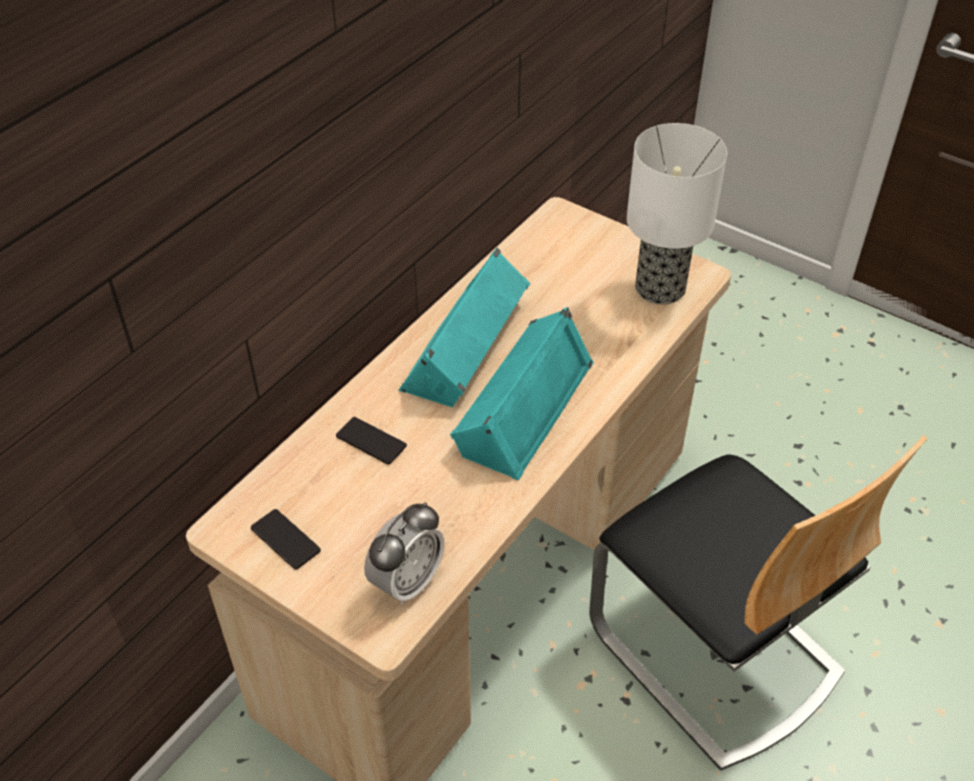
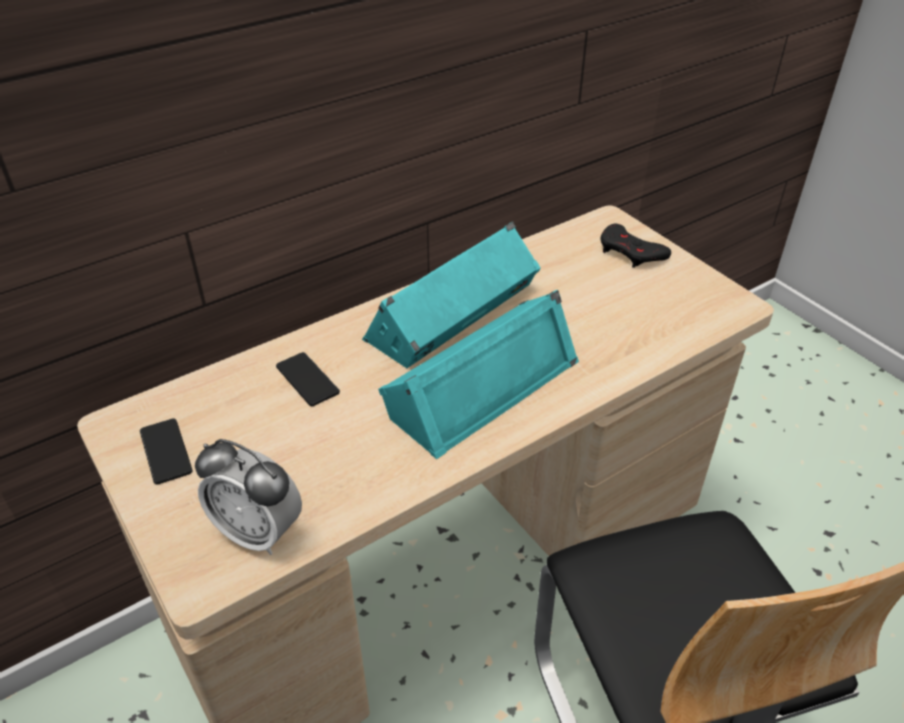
camera: 20 degrees right, 5 degrees down
alarm clock [364,502,445,605] -> alarm clock turned 60 degrees clockwise [195,439,302,555]
table lamp [627,123,727,304] -> none
none -> black game controller [601,224,671,268]

